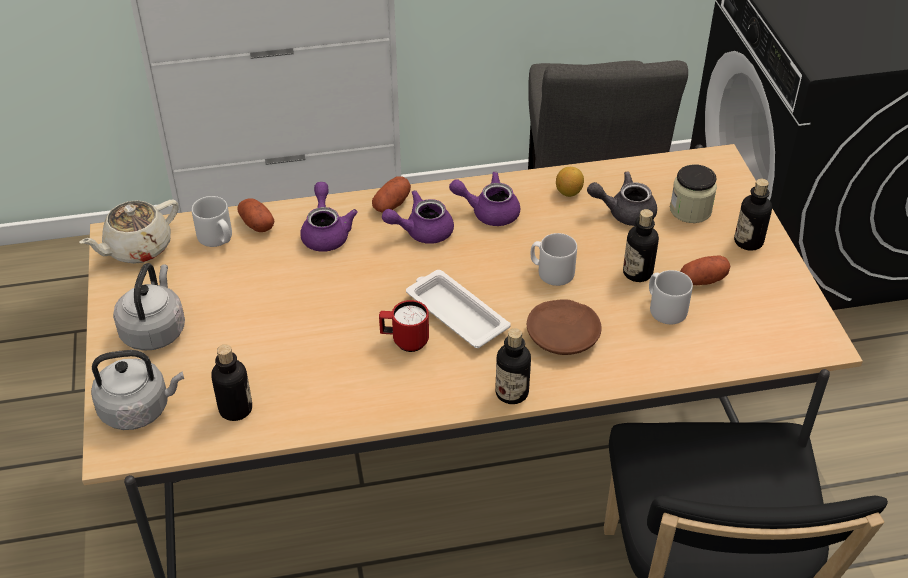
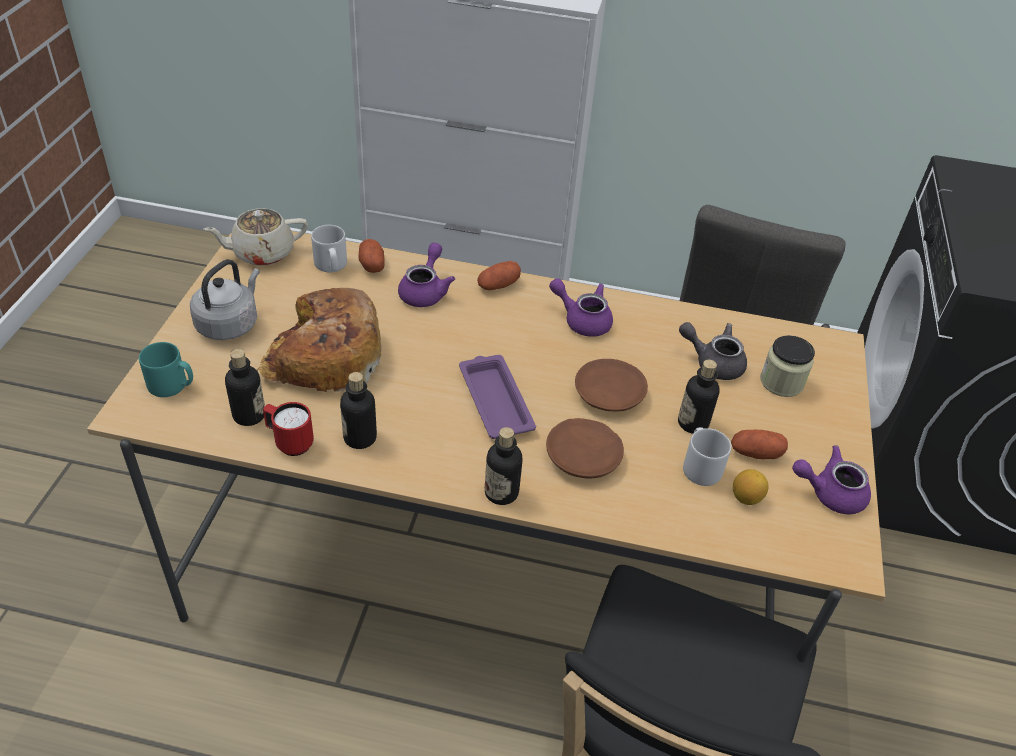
camera: 20 degrees right, 0 degrees up
grey kettle [91,350,184,430] -> turquoise mug [139,342,193,397]
red mug [379,300,429,352] -> red mug moved to [263,402,314,456]
purple teapot [382,190,454,244] -> purple teapot moved to [792,446,871,514]
white tray [406,270,511,348] -> purple tray [459,355,536,439]
grey mug [531,233,577,286] -> brown plate [575,359,648,412]
lemon [556,167,584,197] -> lemon moved to [733,469,769,505]
bottle [734,179,772,251] -> bottle moved to [340,372,377,449]
none -> bread [257,288,382,392]

